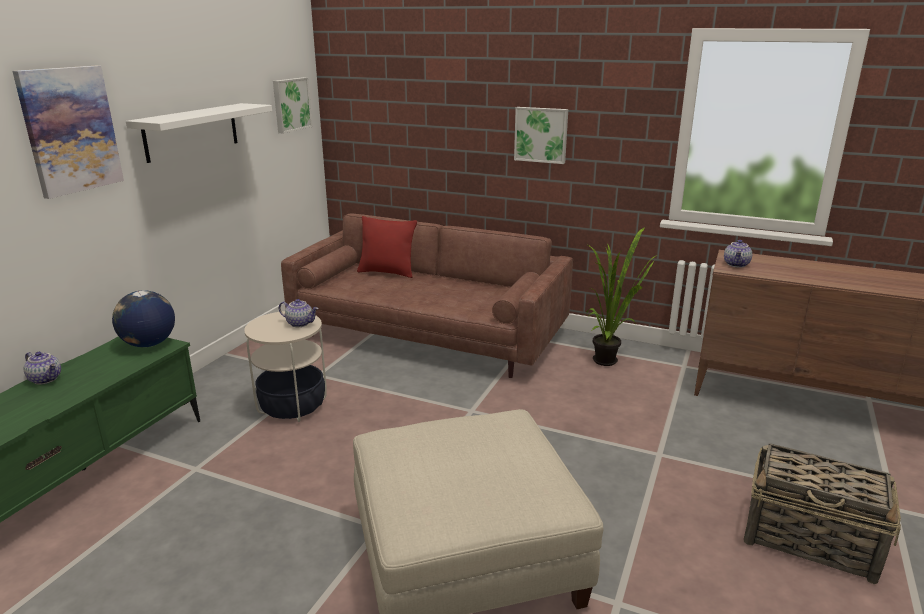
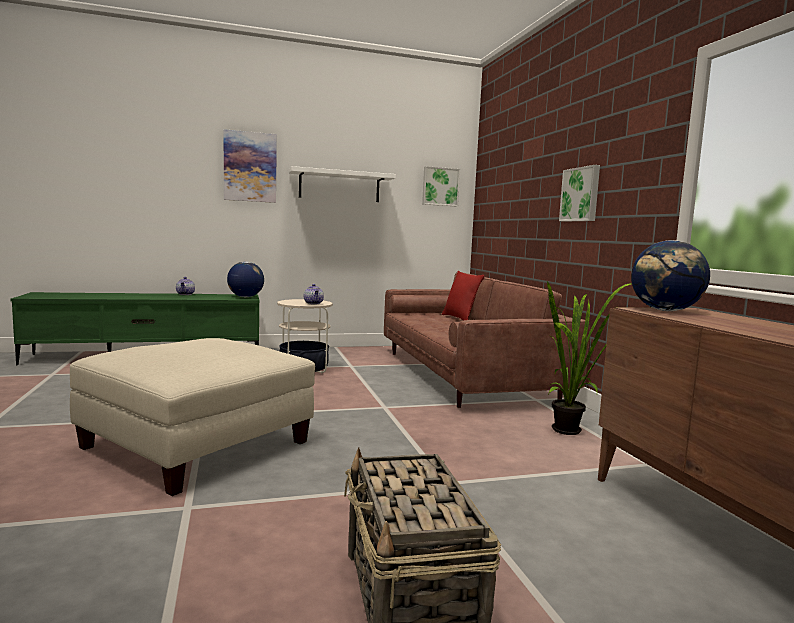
camera: 50 degrees right, 15 degrees down
teapot [724,240,752,268] -> globe [631,240,710,311]

